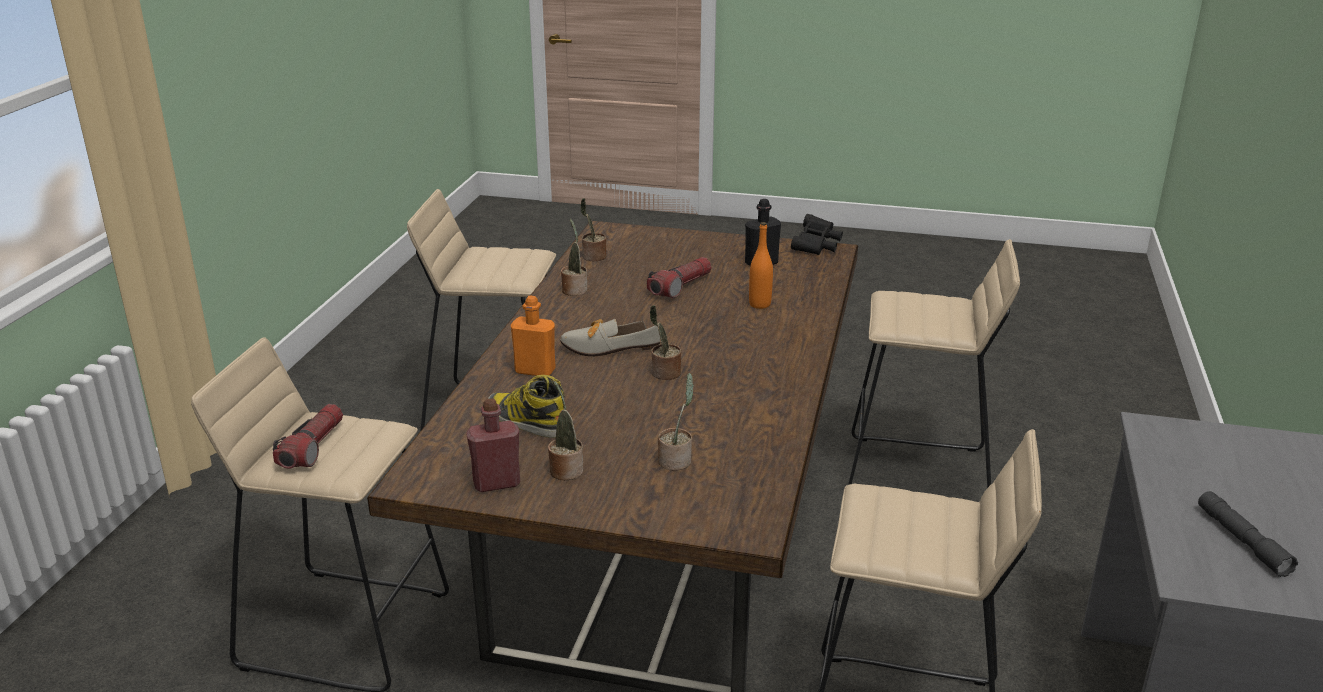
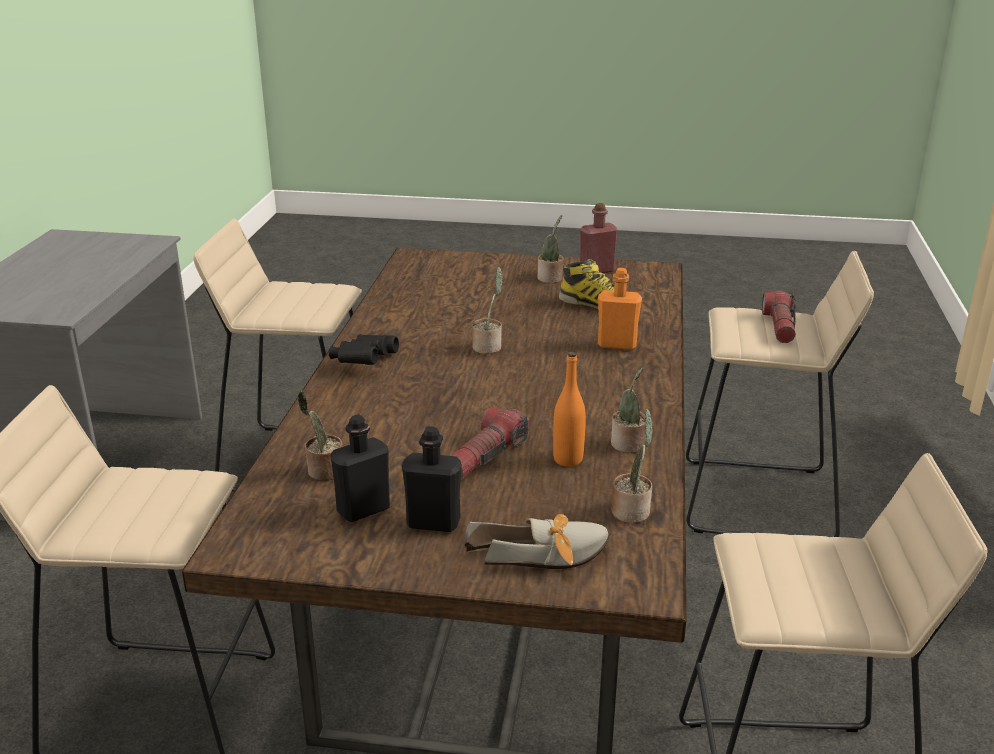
camera: 175 degrees right, 0 degrees up
shoe [560,319,660,356] -> shoe moved to [465,514,609,569]
potted plant [658,373,694,471] -> potted plant moved to [297,391,342,481]
orange bottle [749,222,773,309] -> orange bottle moved to [553,352,586,467]
black binoculars [791,214,843,255] -> black binoculars moved to [329,334,399,365]
grey flashlight [1198,491,1298,577] -> none
none -> black bottle [402,426,462,532]

